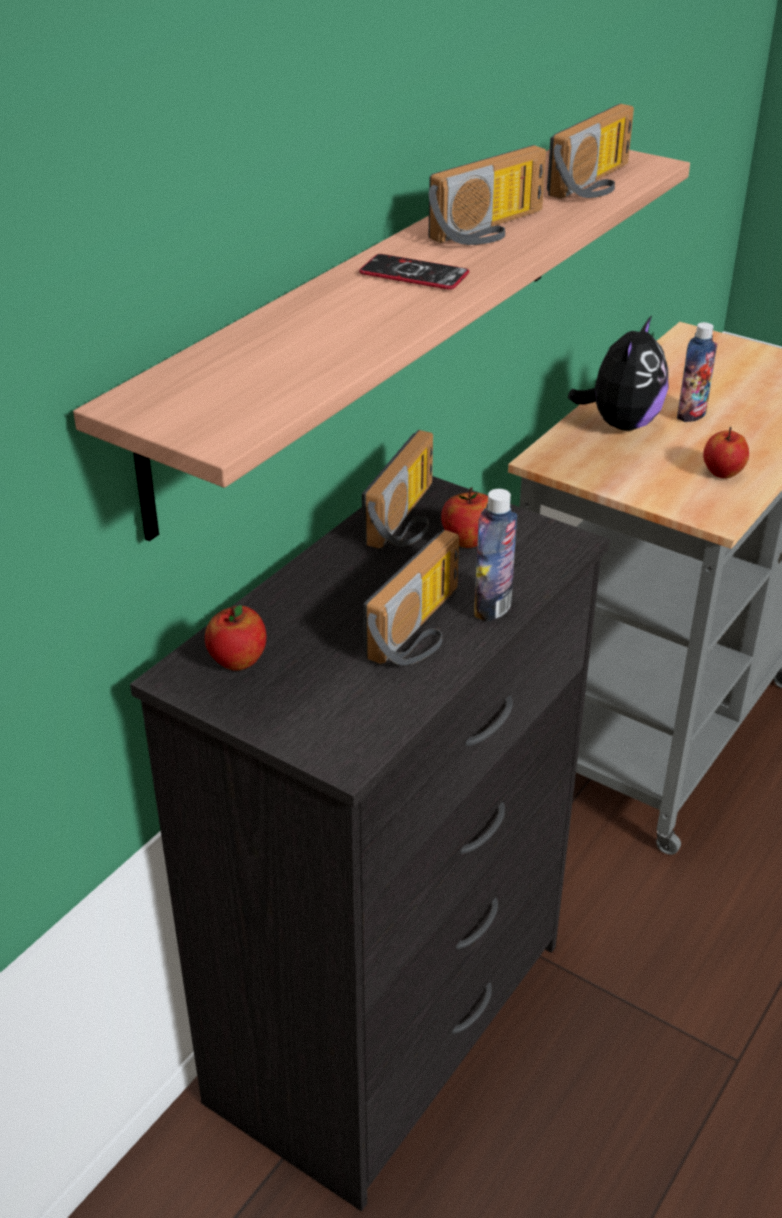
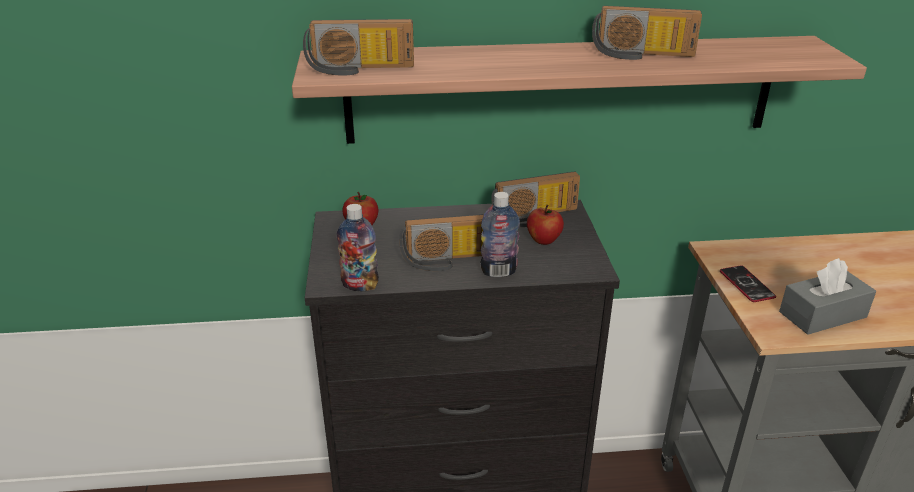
camera: 50 degrees right, 5 degrees down
phone [359,254,469,290] -> phone moved to [720,265,776,302]
radio [547,104,634,199] -> radio moved to [303,19,414,75]
plush toy [568,315,668,431] -> none
bottle [677,322,717,422] -> bottle moved to [336,204,379,291]
apple [703,427,749,478] -> grey tissue box [779,258,876,335]

